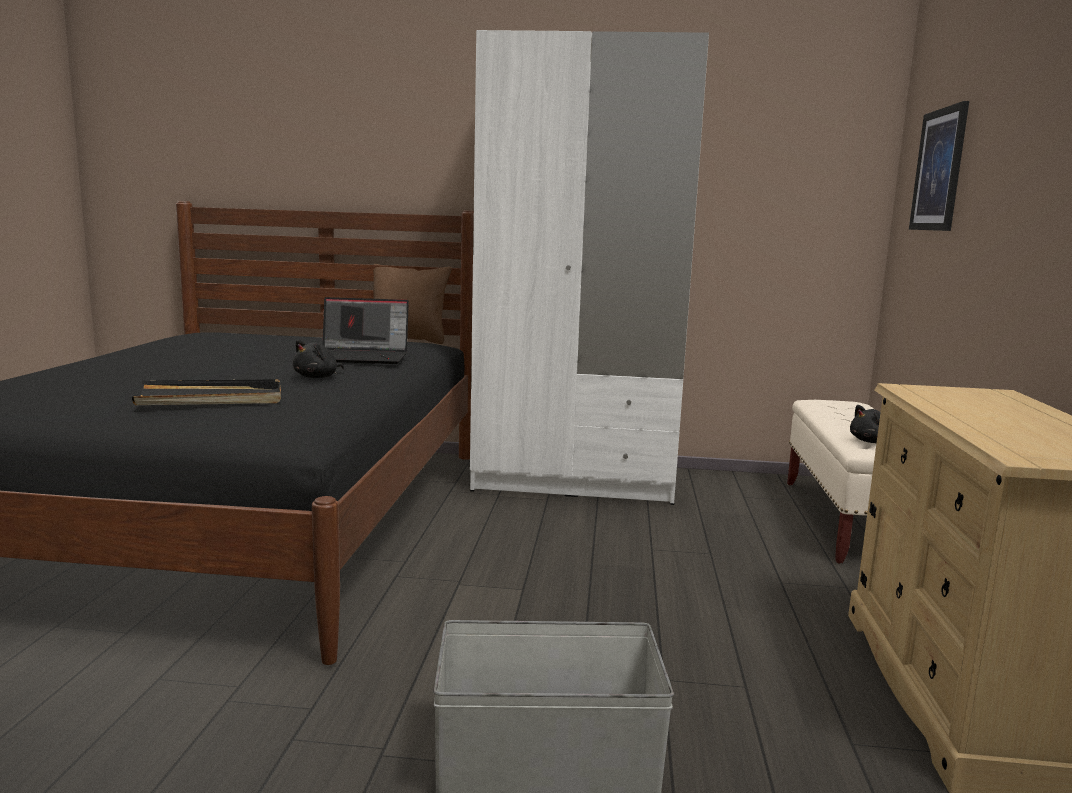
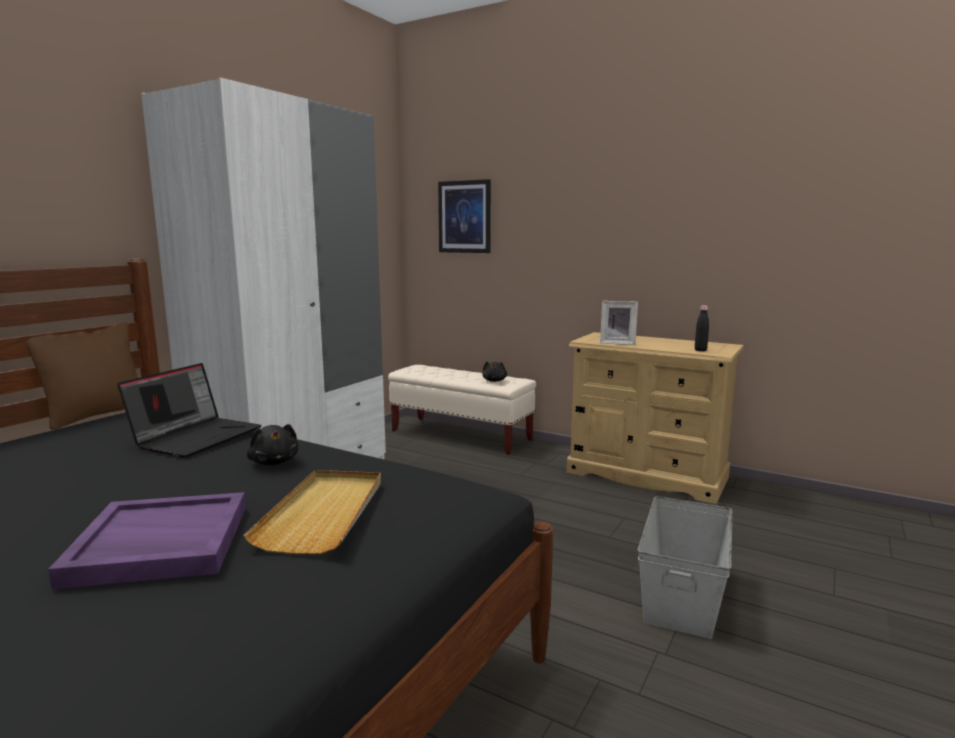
camera: 65 degrees left, 0 degrees up
black tray [132,379,281,405] -> beige tray [243,470,381,554]
none -> purple tray [48,492,246,589]
none -> picture frame [600,301,638,345]
none -> black bottle [695,305,709,351]

